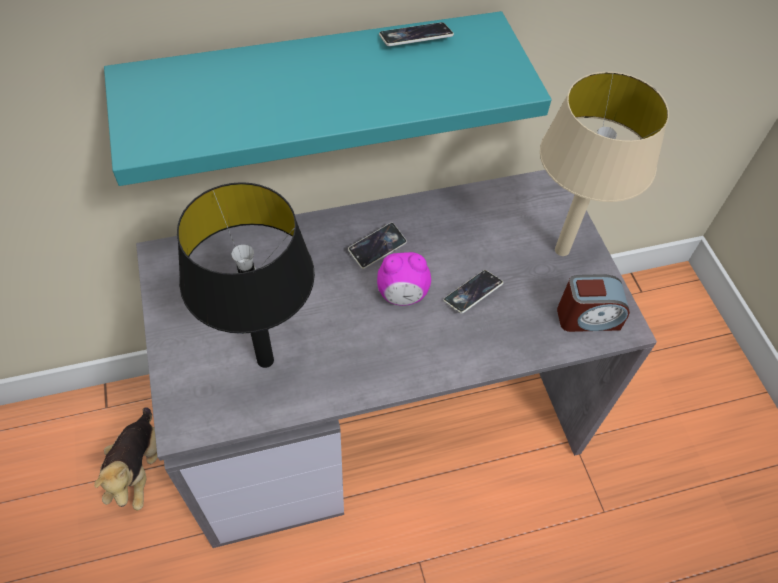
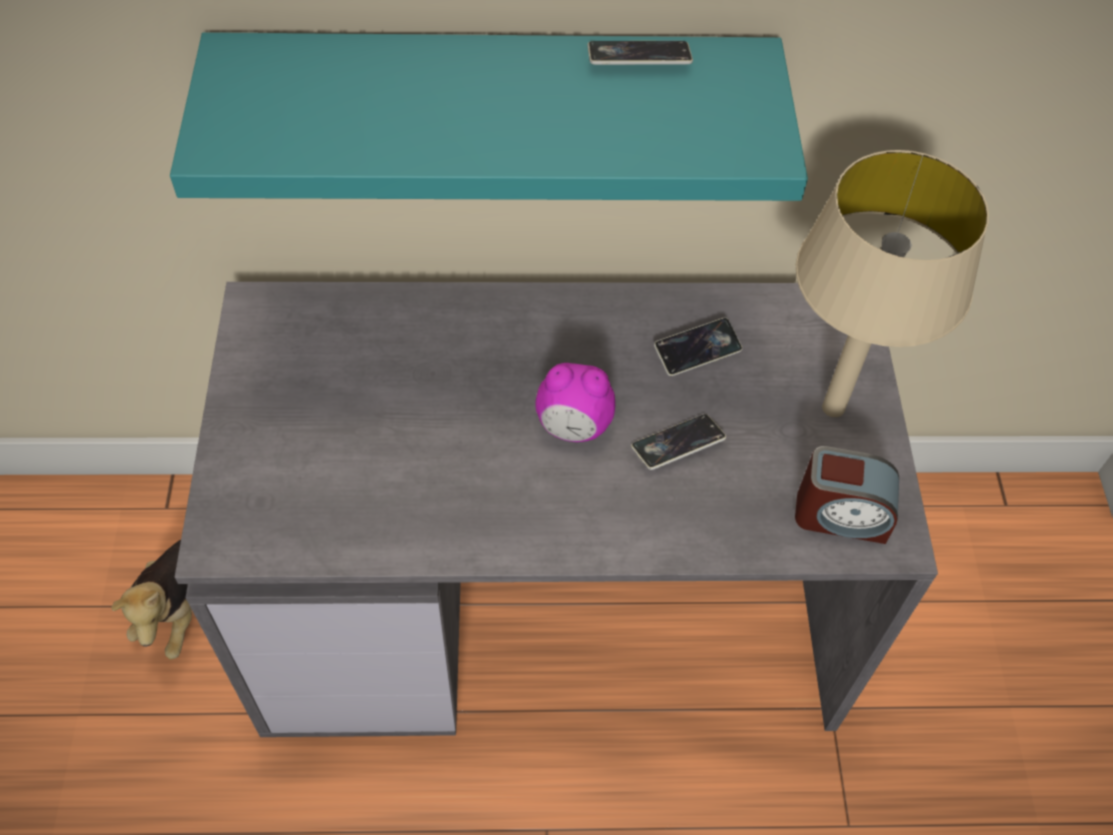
camera: 15 degrees right, 0 degrees up
black table lamp [177,182,315,368] -> none
phone [348,222,407,269] -> phone moved to [654,317,743,376]

